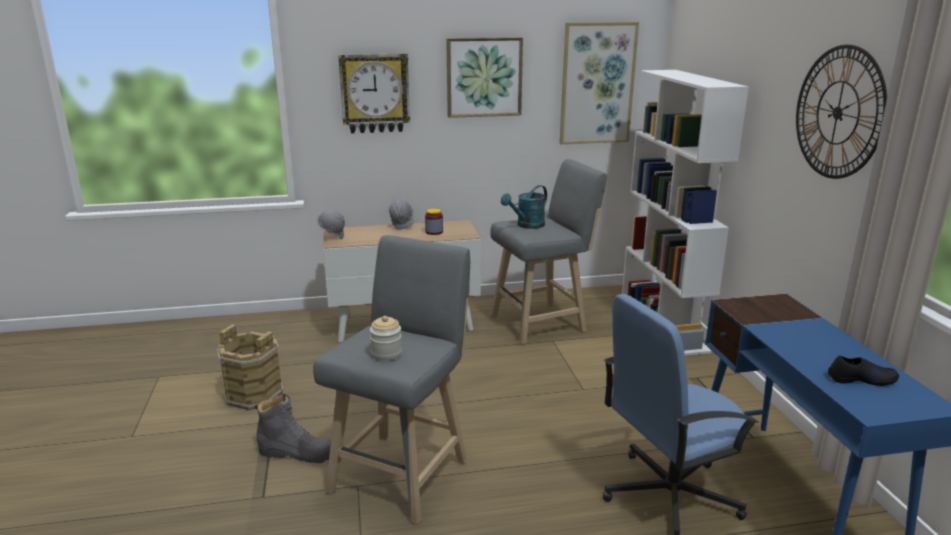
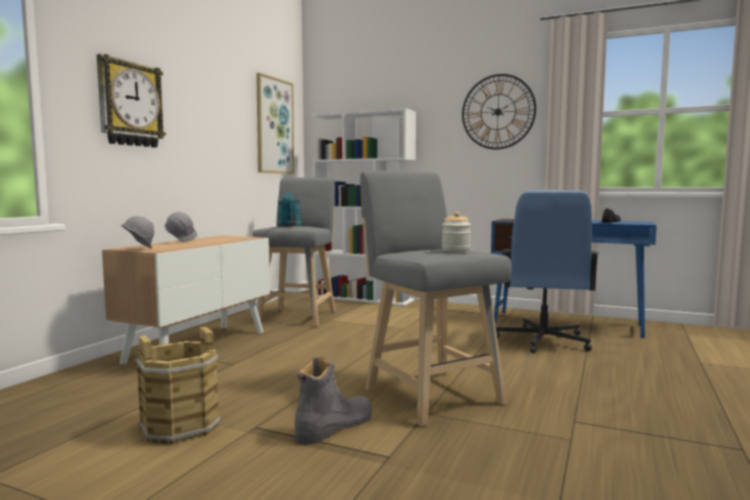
camera: 55 degrees left, 15 degrees down
jar [425,208,443,235] -> none
picture [446,37,523,118] -> none

